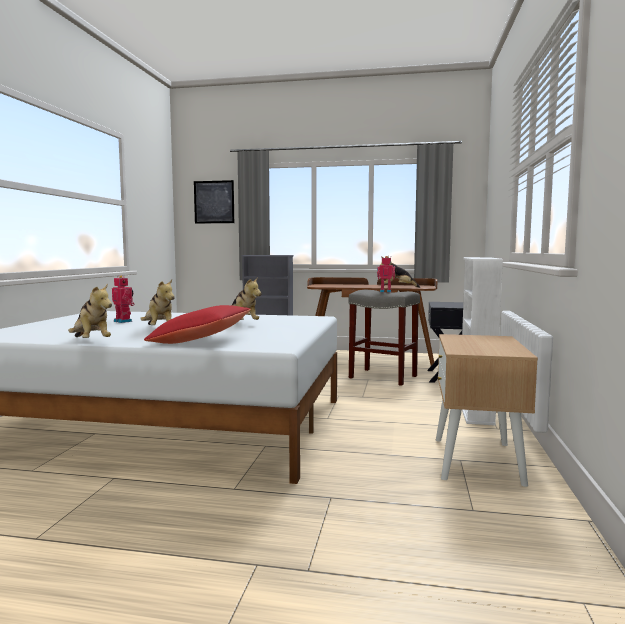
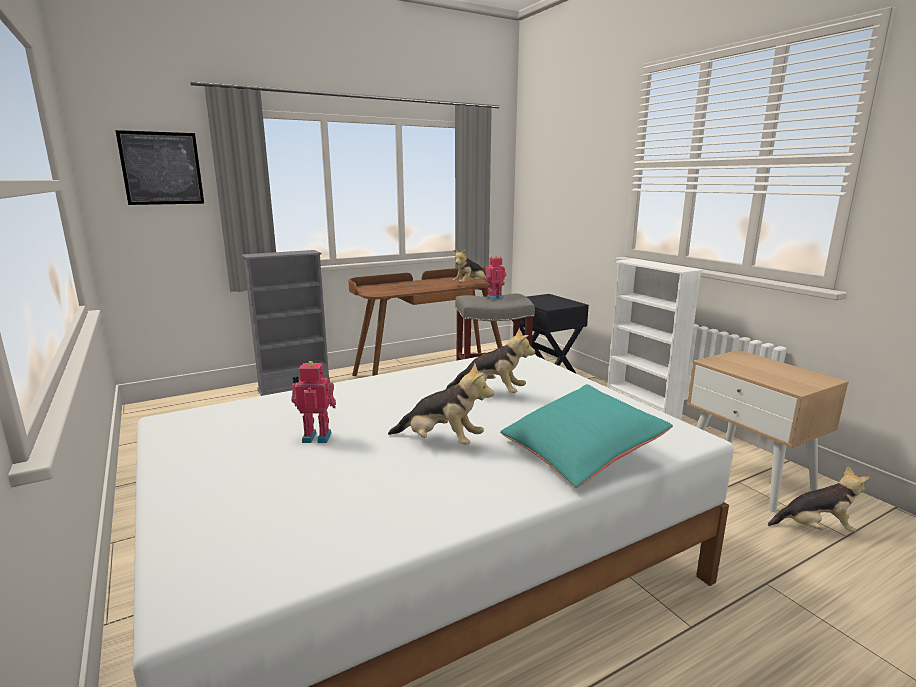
camera: 40 degrees left, 10 degrees up
plush toy [68,283,112,338] -> plush toy moved to [768,466,870,532]
red pillow [144,305,251,344] -> turquoise pillow [500,384,673,488]

